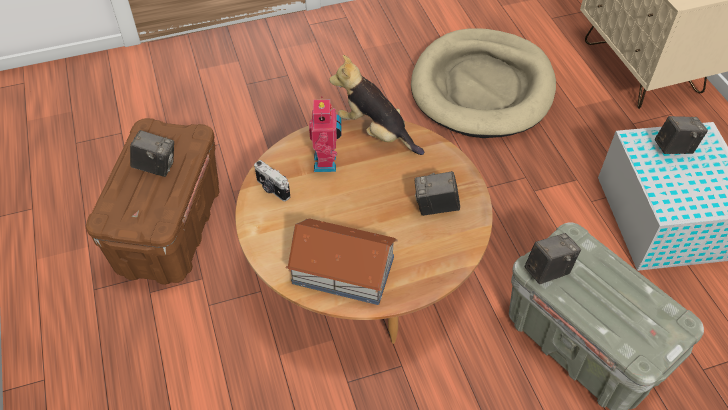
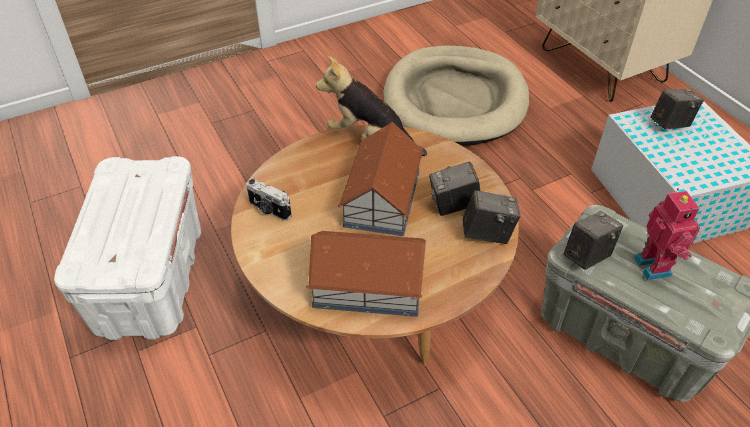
camera: 10 degrees left, 5 degrees down
brown storage box [86,118,220,285] -> white storage box [54,156,201,340]
camera [130,130,174,177] -> camera moved to [462,190,520,244]
toy robot [309,96,341,172] -> toy robot moved to [634,188,701,280]
none -> toy house [338,122,424,236]

